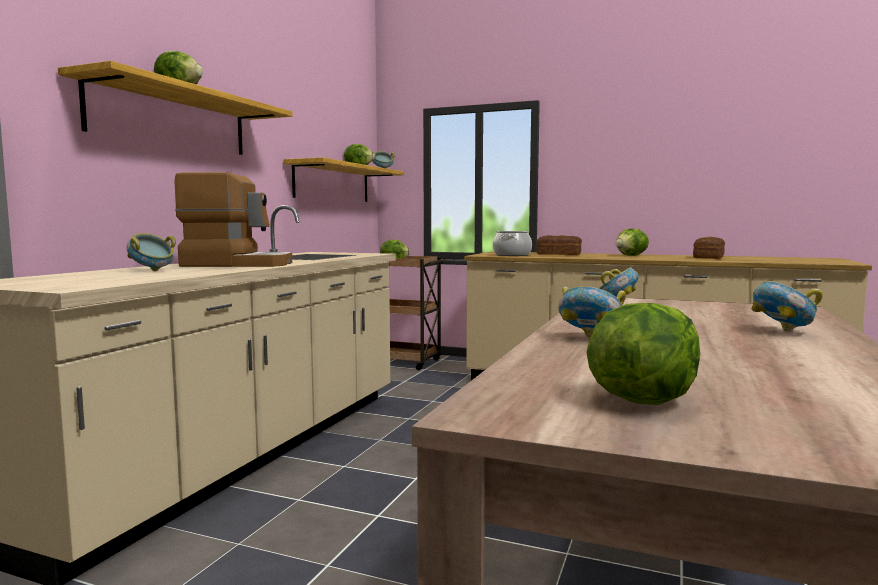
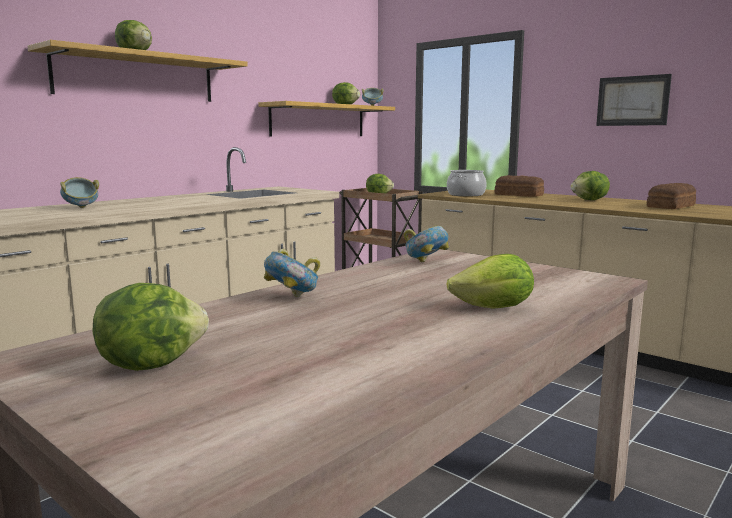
camera: 20 degrees right, 5 degrees up
coffee machine [175,172,292,267] -> none
bowl [751,281,823,331] -> lettuce [446,254,534,309]
none -> picture [596,74,672,126]

